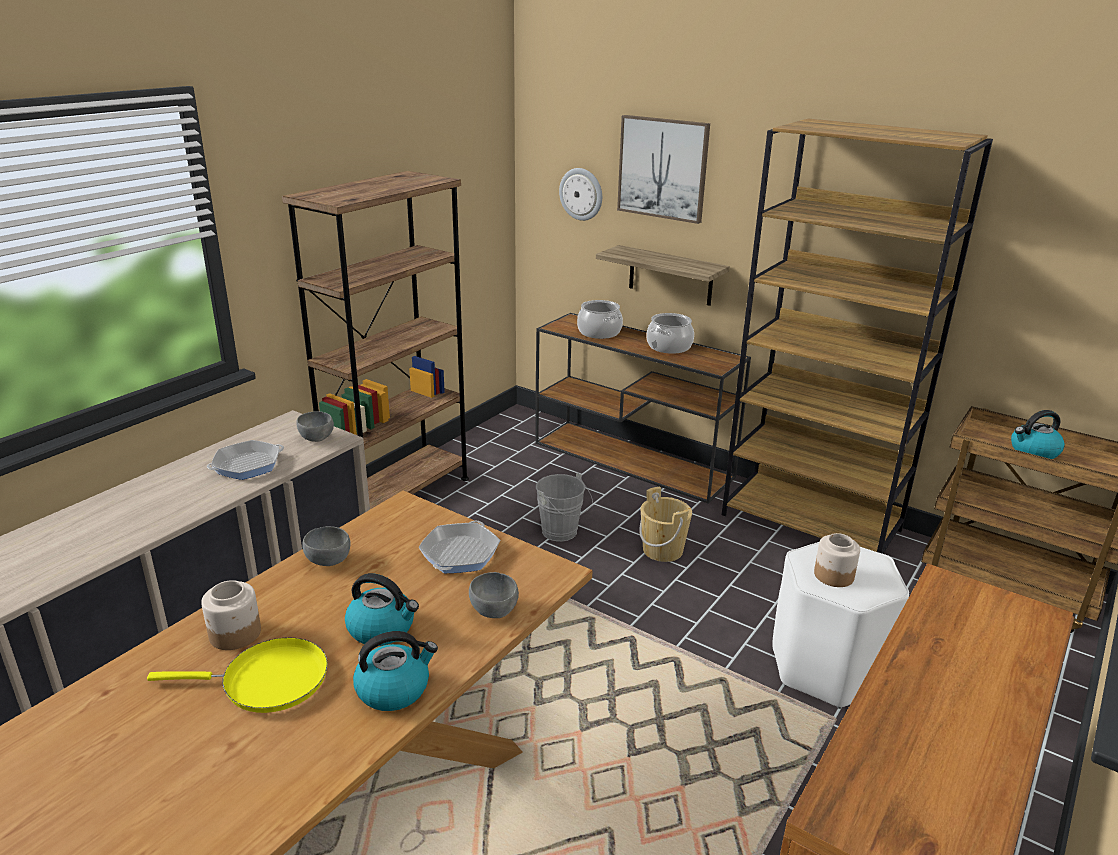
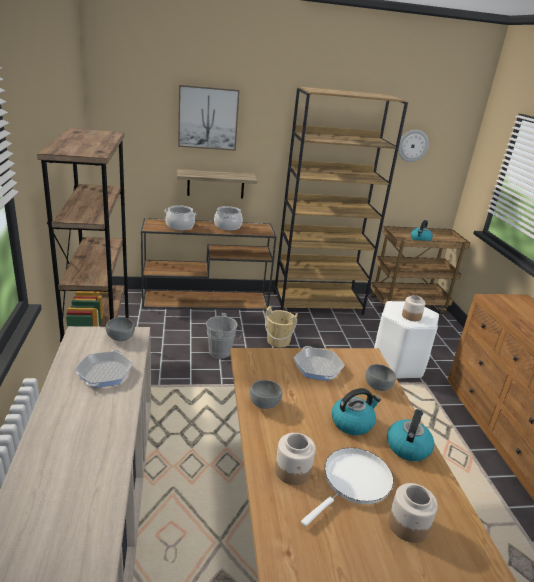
camera: 45 degrees left, 0 degrees up
yellow frying pan [147,637,328,713] -> white frying pan [301,448,394,527]
wall clock [559,168,602,221] -> wall clock moved to [398,130,429,162]
none -> jar [388,483,438,543]

